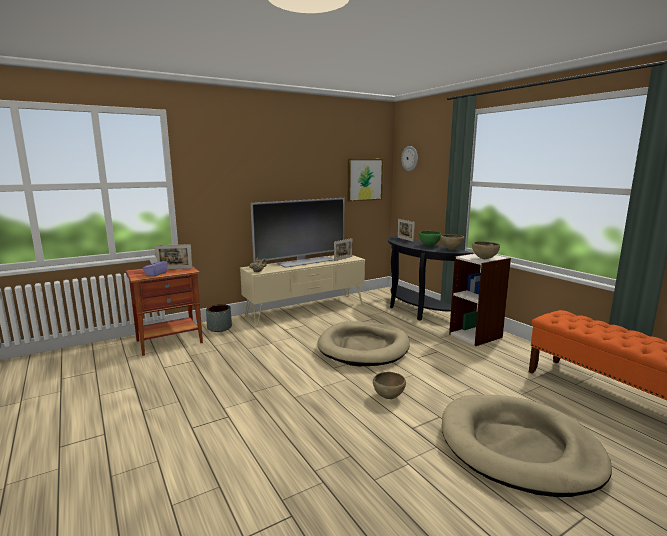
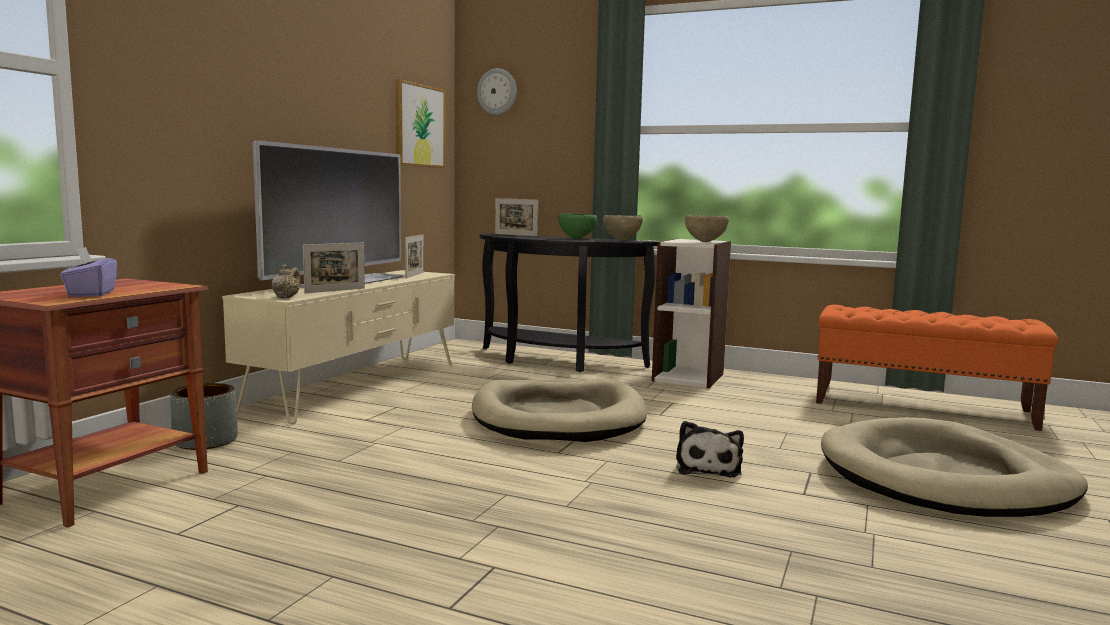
camera: 35 degrees left, 5 degrees down
picture frame [154,244,193,269] -> picture frame moved to [303,243,365,293]
brown bowl [373,372,406,399] -> plush toy [676,421,744,477]

